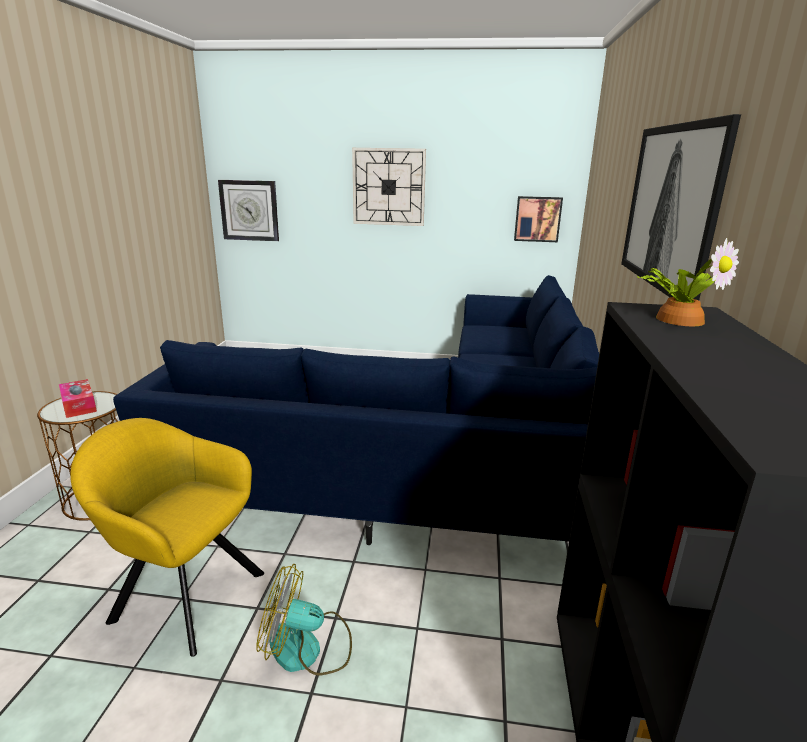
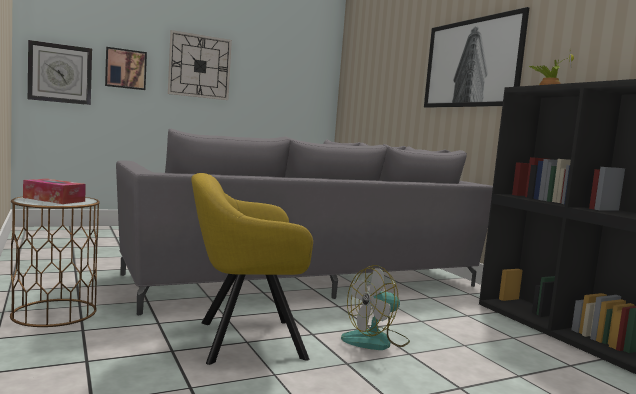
camera: 35 degrees left, 15 degrees down
blue sofa [113,275,599,545] -> grey sofa [116,129,493,315]
picture [514,196,563,242] -> picture moved to [105,47,147,90]

